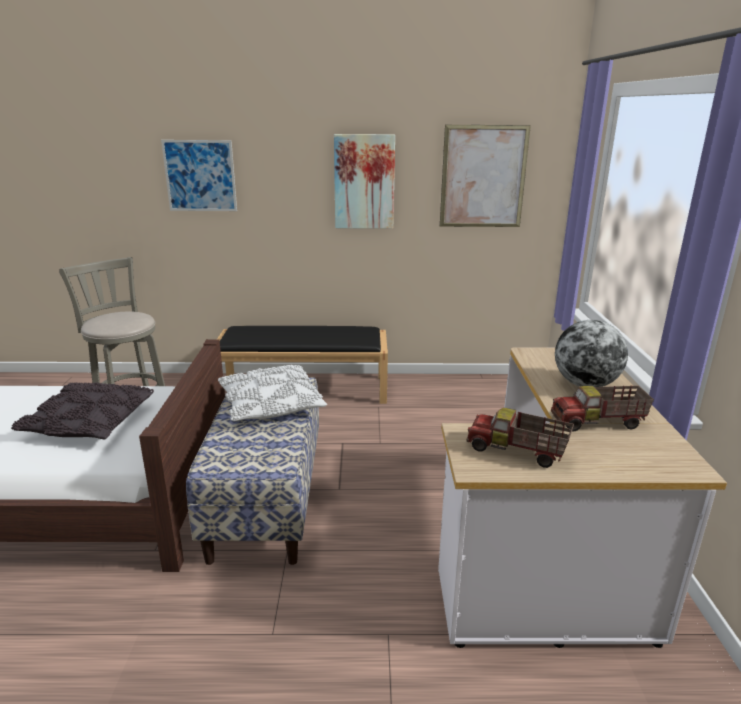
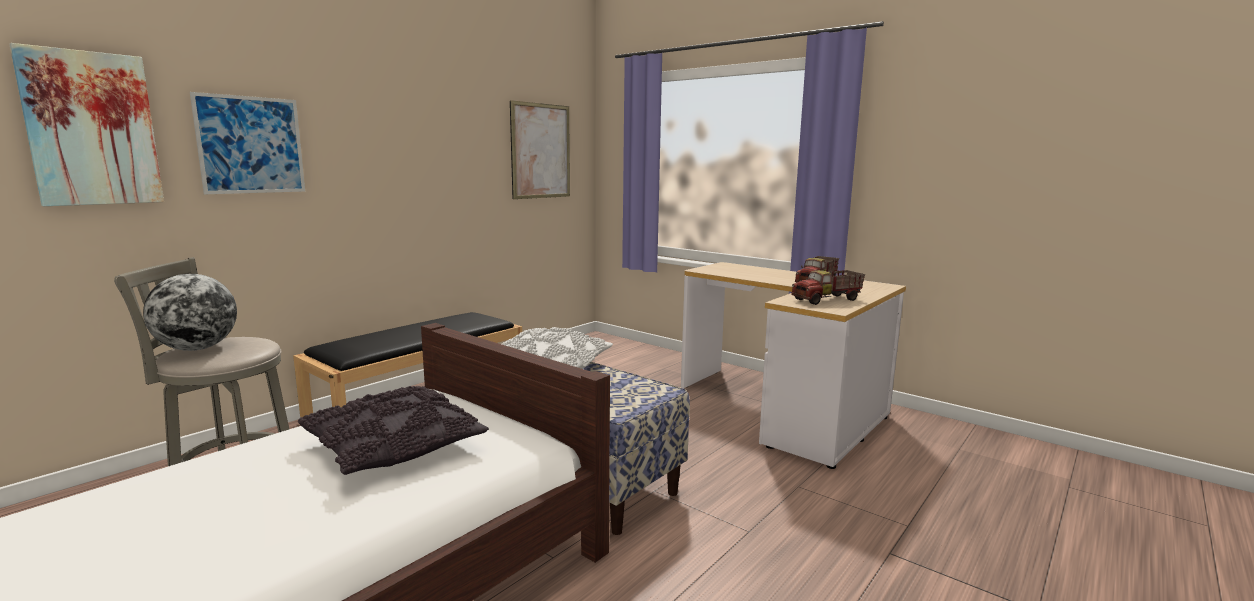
camera: 50 degrees left, 10 degrees down
picture [334,134,395,229] -> picture moved to [9,43,164,206]
globe [555,320,628,387] -> globe moved to [143,274,237,351]

